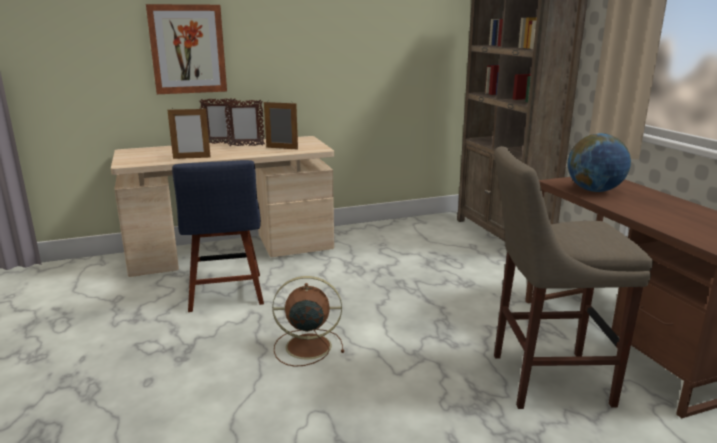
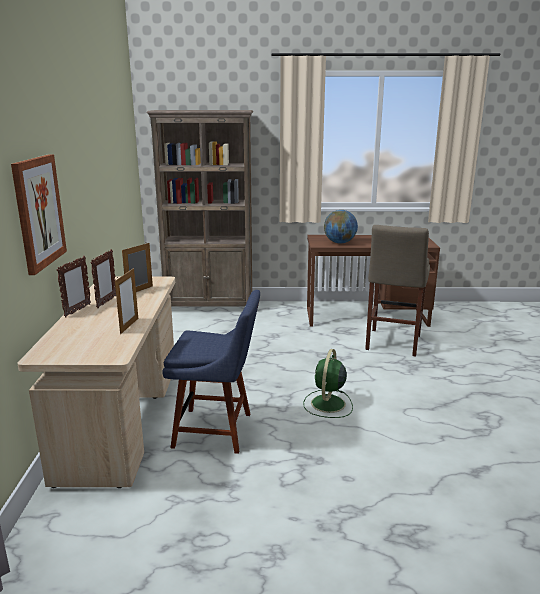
camera: 70 degrees left, 0 degrees up
brown fan [272,276,344,367] -> green fan [304,349,353,418]

